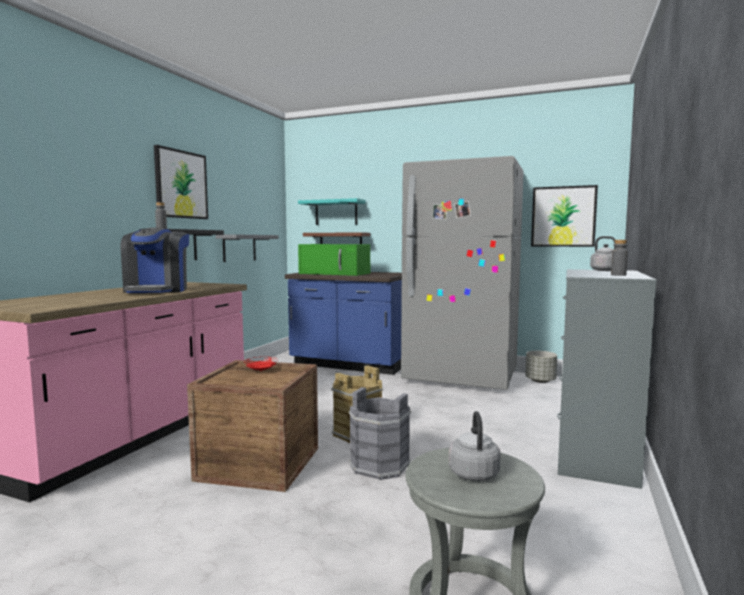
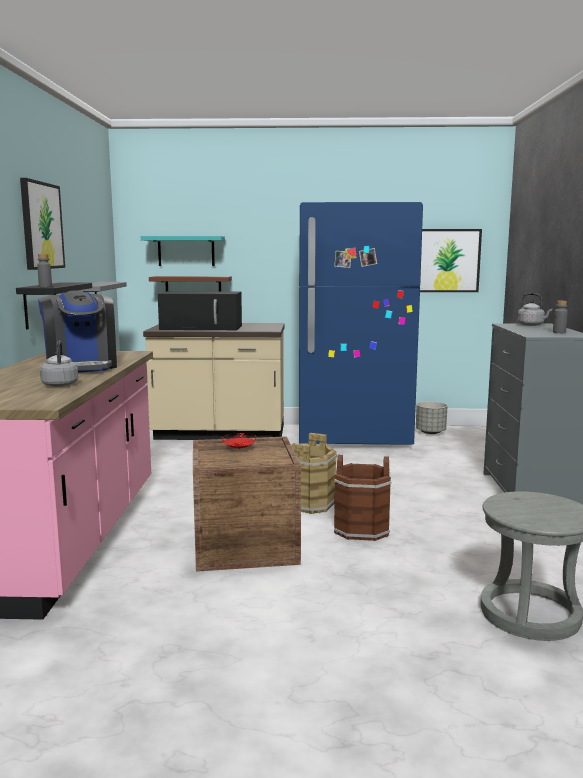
camera: 20 degrees left, 5 degrees up
blue counter [285,272,402,375] -> beige counter [143,323,285,440]
green microwave [298,244,370,276] -> black microwave [158,291,242,330]
grey bucket [349,387,411,480] -> brown bucket [334,455,391,541]
grey fridge [401,156,524,390] -> blue fridge [299,202,423,445]
grey kettle [449,411,501,481] -> grey kettle moved to [40,341,78,387]

